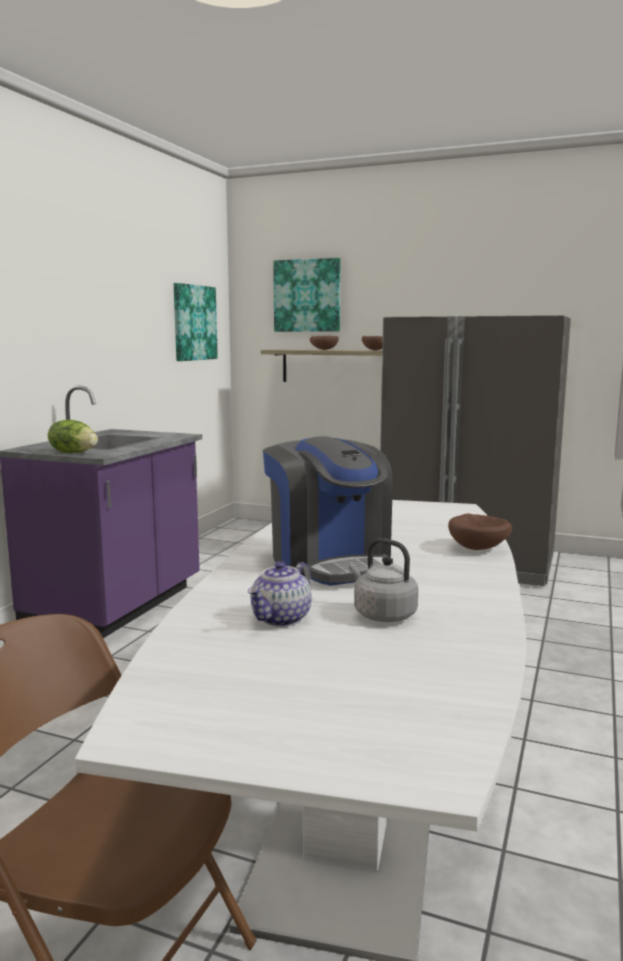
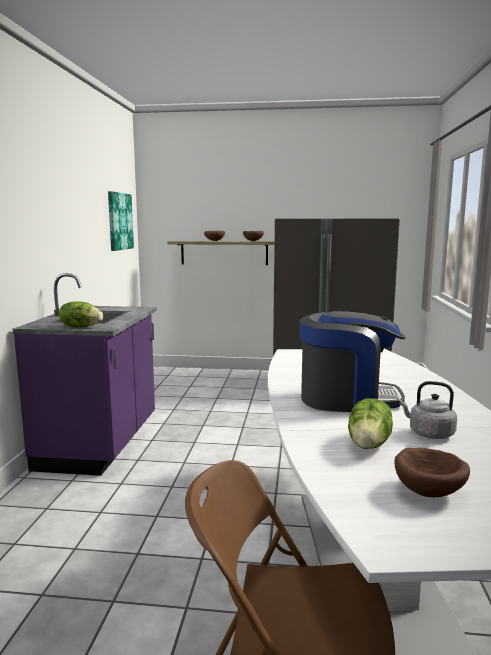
camera: 15 degrees left, 0 degrees up
teapot [248,561,312,627] -> lettuce [348,398,393,449]
coffee machine [263,436,393,586] -> coffee machine turned 45 degrees counterclockwise [299,311,406,412]
picture [273,258,340,332] -> none
brown bowl [448,514,512,550] -> brown bowl moved to [394,448,470,497]

